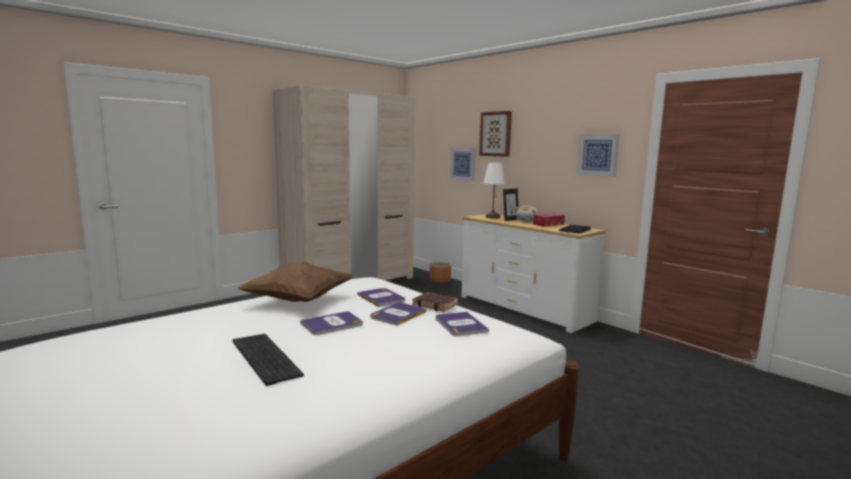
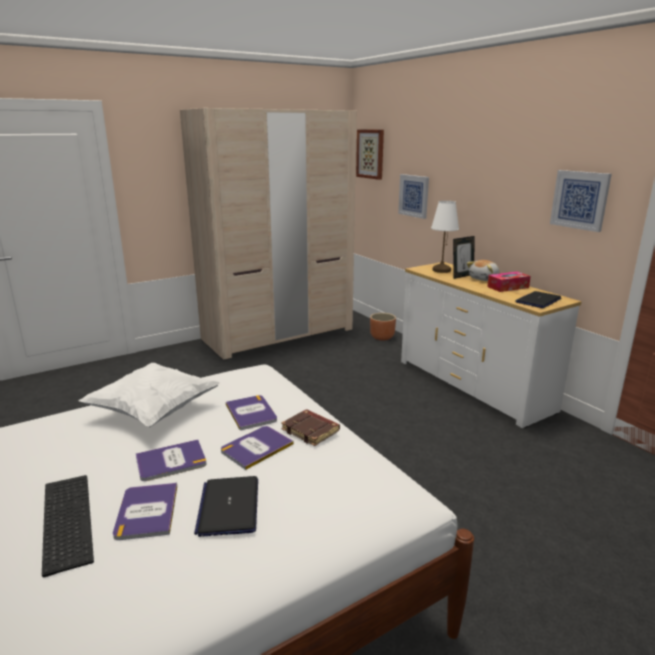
camera: 10 degrees right, 10 degrees up
brown pillow [238,262,353,302] -> white pillow [79,363,220,427]
book [436,312,489,336] -> book moved to [113,483,177,540]
picture [479,111,512,157] -> picture moved to [356,129,384,180]
none -> laptop [194,476,258,537]

